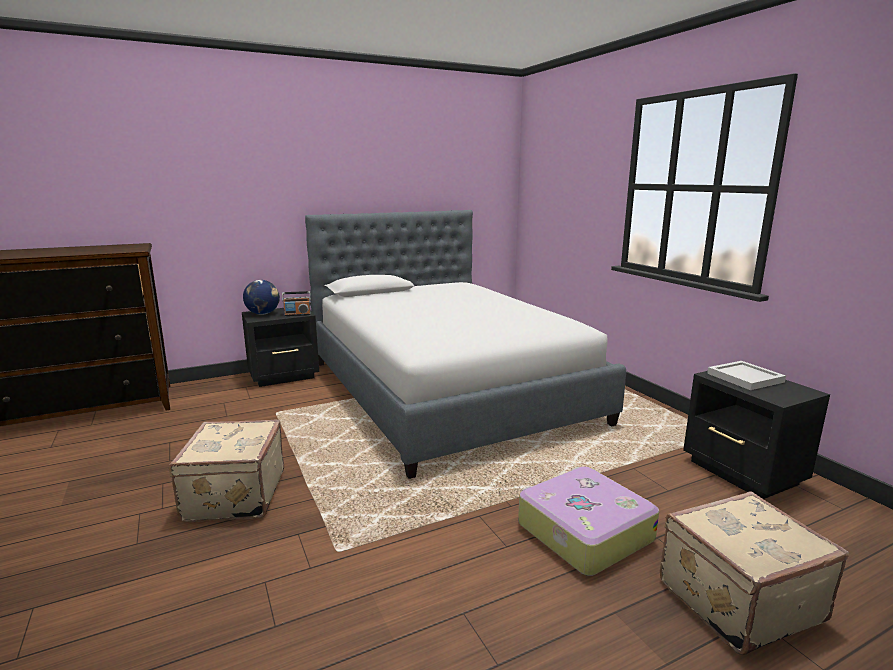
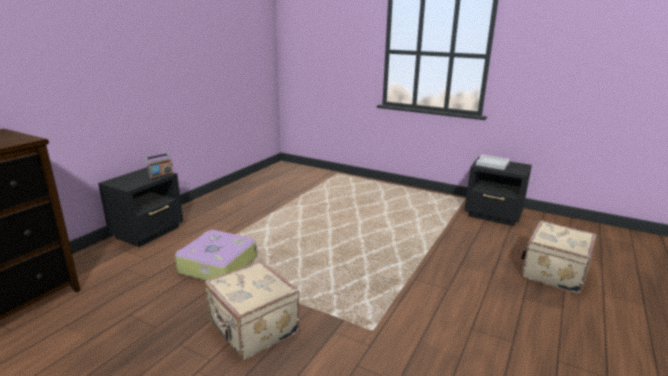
camera: 35 degrees left, 5 degrees up
globe [243,280,280,315] -> none
bed [305,210,626,479] -> none
suitcase [518,467,659,576] -> suitcase moved to [175,230,257,281]

